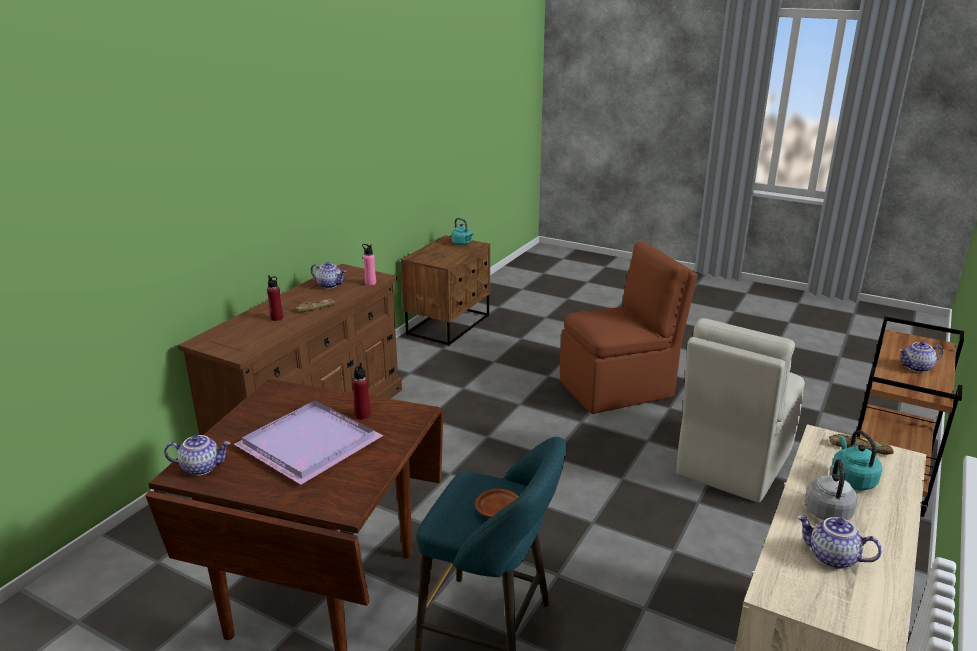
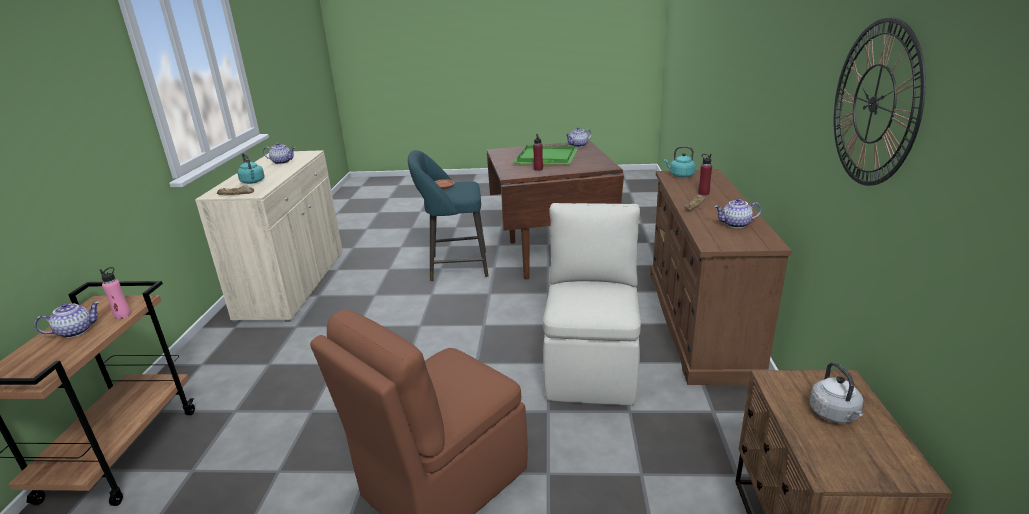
camera: 155 degrees right, 0 degrees up
purple tray [234,400,383,485] -> green tray [513,145,577,165]
pink bottle [362,244,376,285] -> pink bottle moved to [100,267,131,319]
turquoise kettle [451,218,473,245] -> turquoise kettle moved to [664,146,696,177]
beige chair [676,318,805,503] -> beige chair moved to [543,203,641,405]
grey kettle [804,459,858,520] -> grey kettle moved to [810,362,863,423]
none -> wall clock [834,17,926,186]

